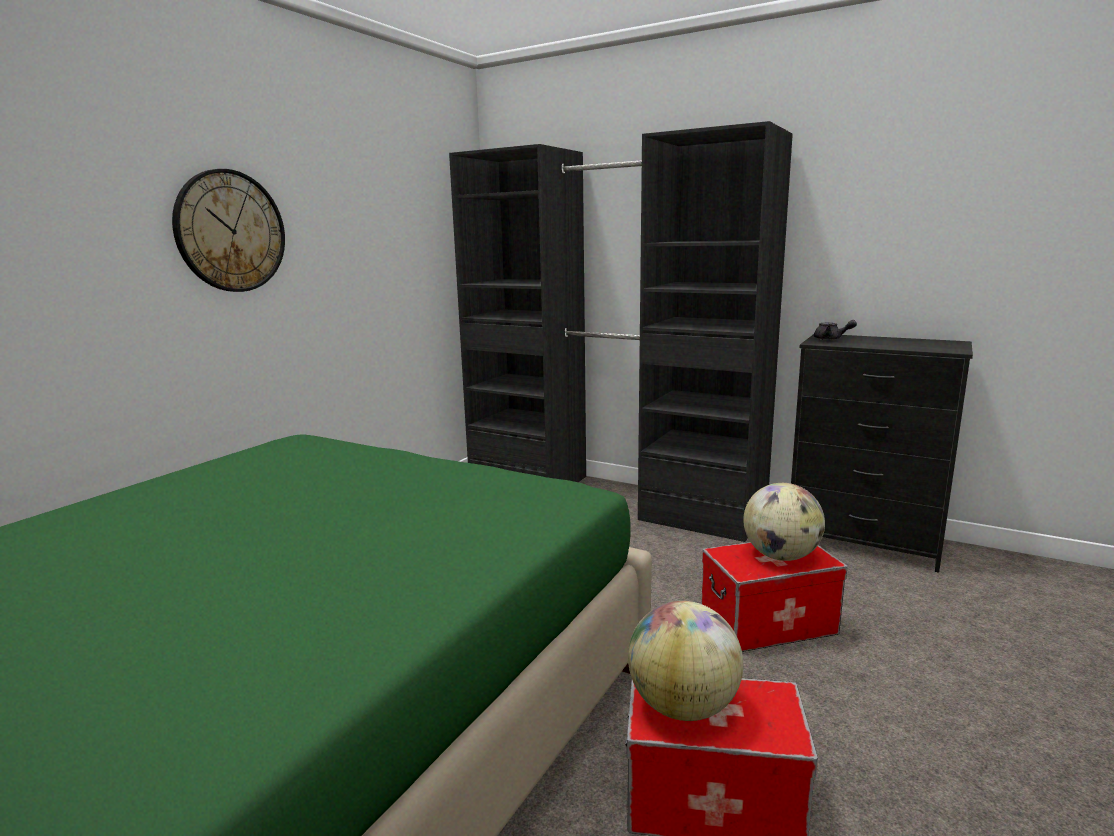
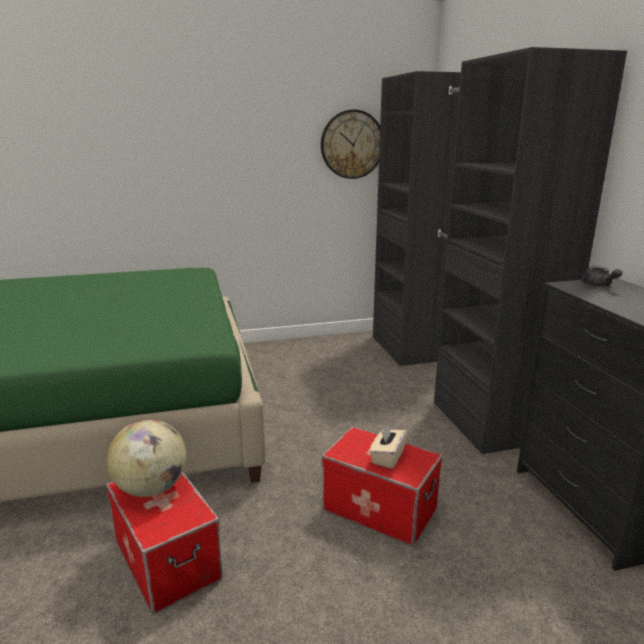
camera: 45 degrees right, 5 degrees up
wall clock [172,169,285,292] -> wall clock moved to [321,109,380,179]
globe [743,483,825,561] -> beige tissue box [369,423,407,469]

